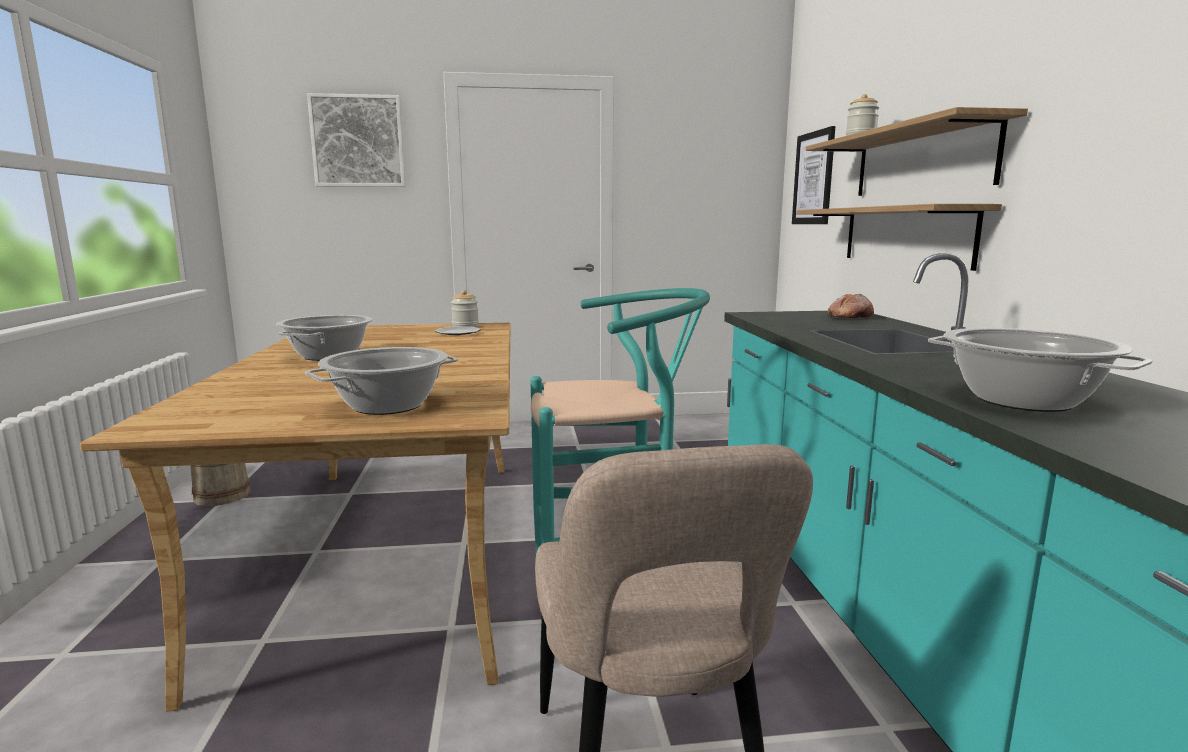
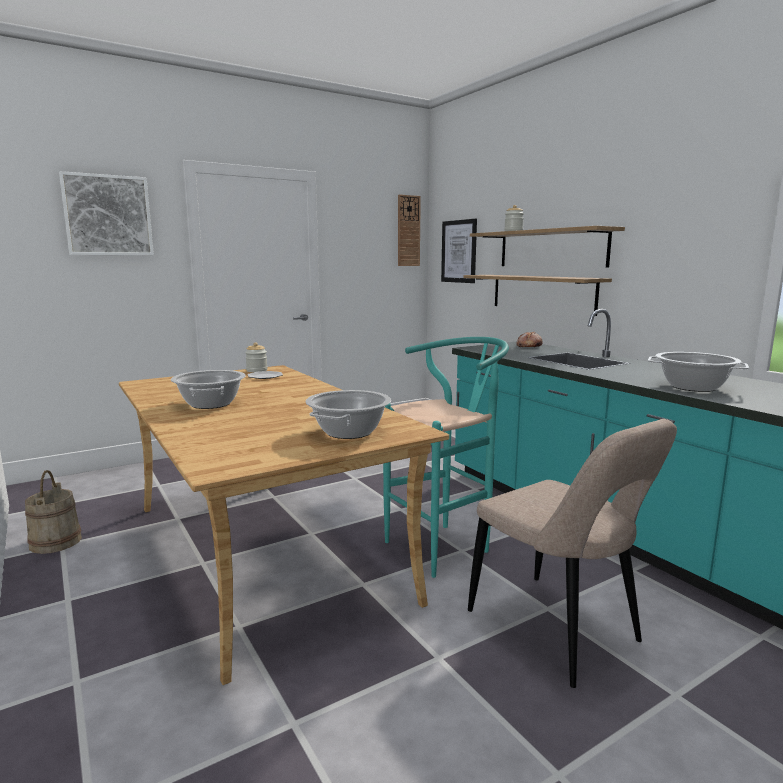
camera: 25 degrees left, 0 degrees up
none -> wall clock [398,194,421,266]

